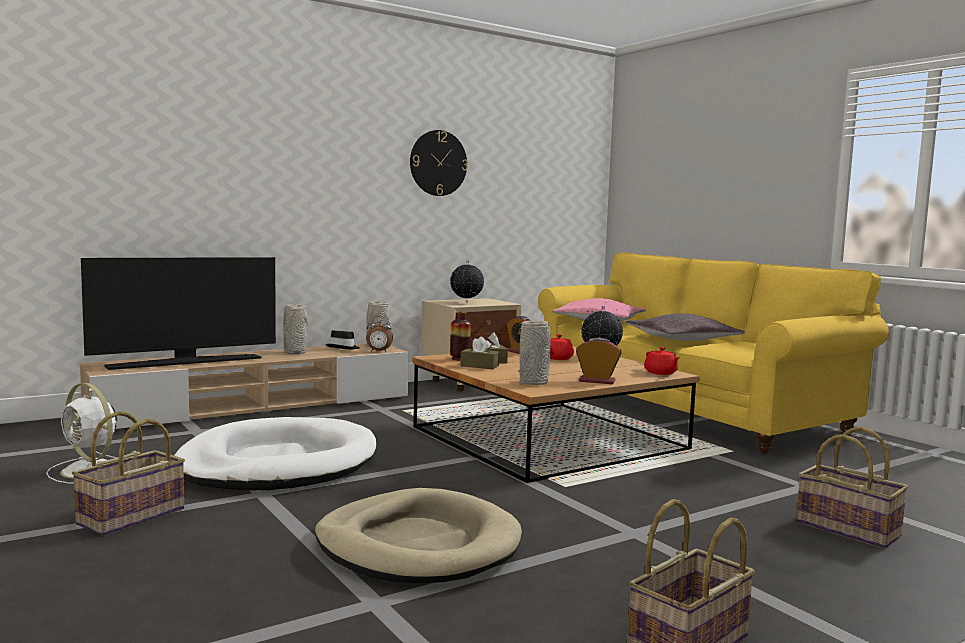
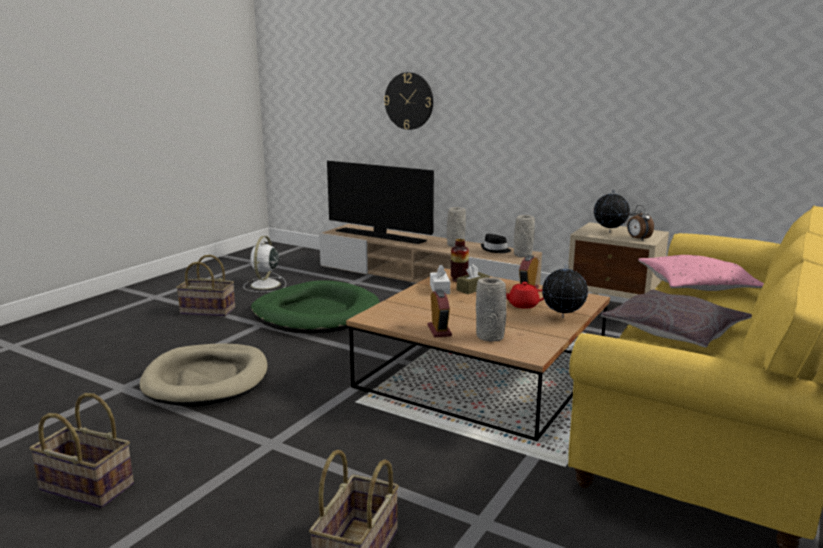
camera: 65 degrees right, 10 degrees up
white dog bed [174,417,376,491] -> green dog bed [251,280,380,334]
alarm clock [366,316,393,351] -> alarm clock moved to [627,205,654,241]
wall clock [410,130,468,196] -> wall clock moved to [384,72,433,130]
brown tissue box [460,337,499,369] -> white tissue box [430,264,450,294]
grey vase [519,321,550,385] -> grey vase moved to [476,277,507,341]
red teapot [644,347,679,375] -> none

